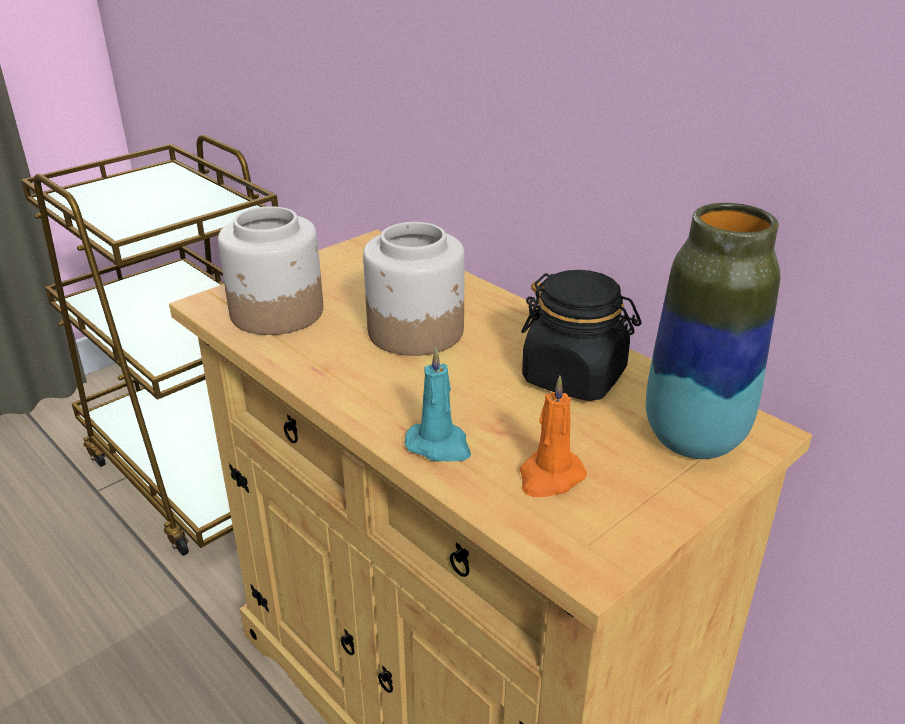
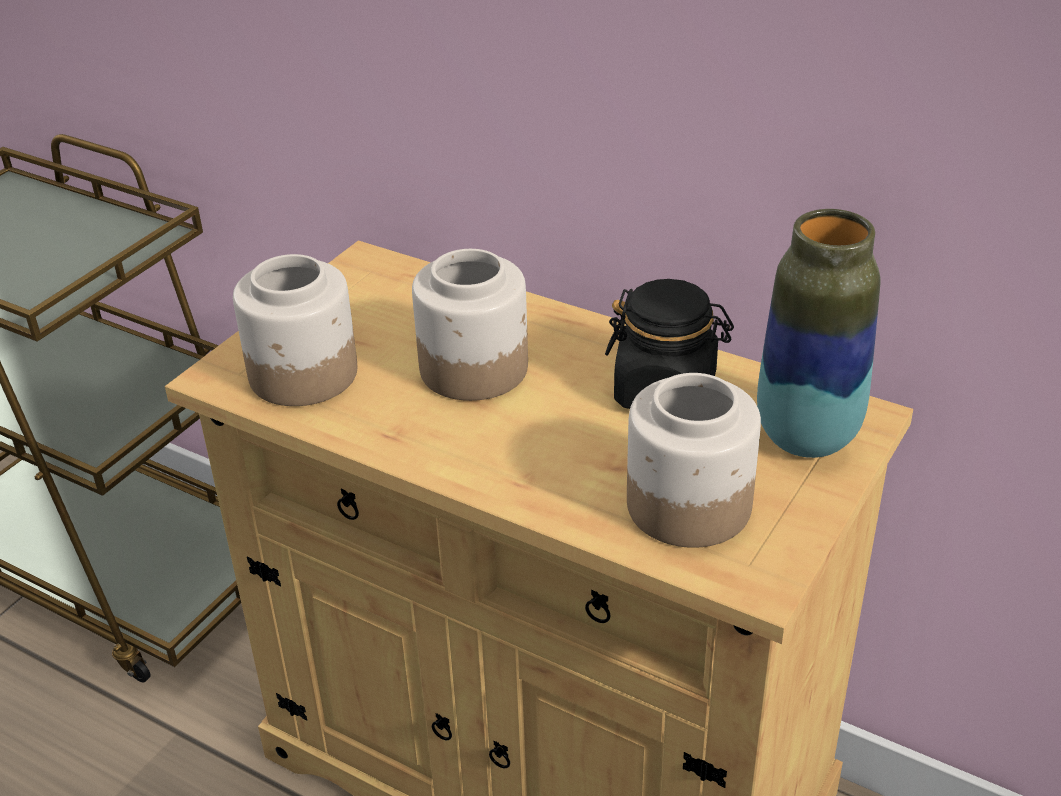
camera: 15 degrees left, 5 degrees up
turquoise candle [405,347,471,462] -> none
orange candle [520,375,587,497] -> jar [627,373,761,548]

